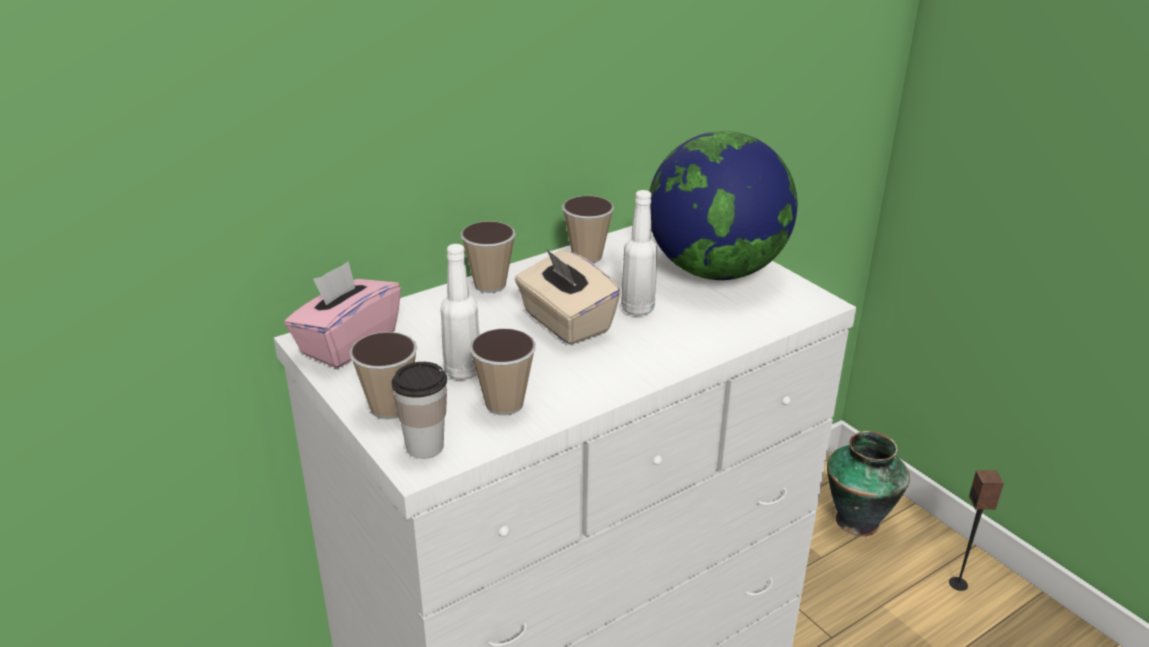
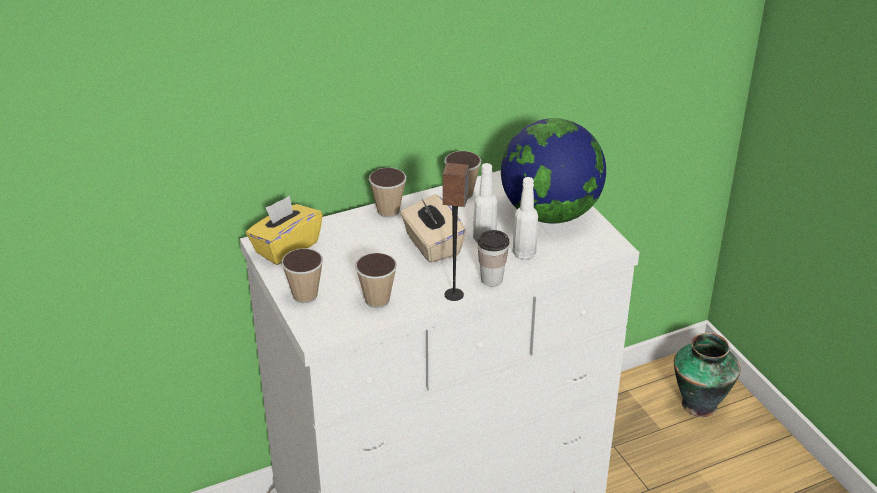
camera: 10 degrees right, 5 degrees up
pink tissue box [284,261,401,368] -> yellow tissue box [246,195,323,265]
cup [391,362,447,459] -> cup moved to [477,230,509,286]
white bottle [440,244,480,380] -> white bottle moved to [513,177,538,260]
speaker [949,470,1004,591] -> speaker moved to [443,163,469,301]

